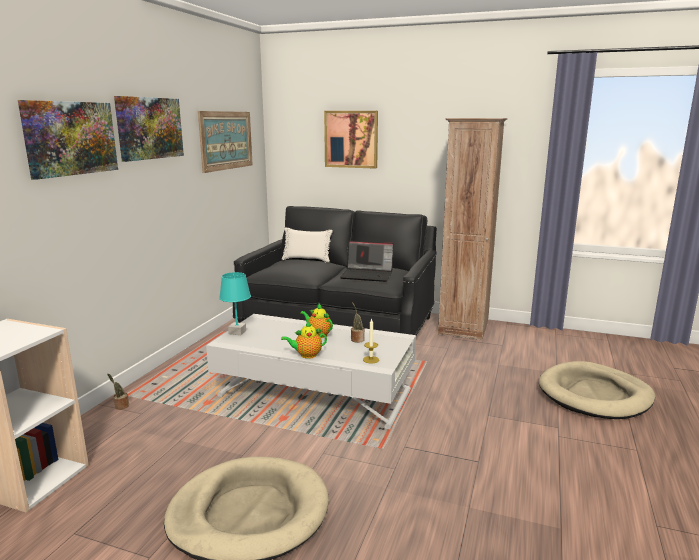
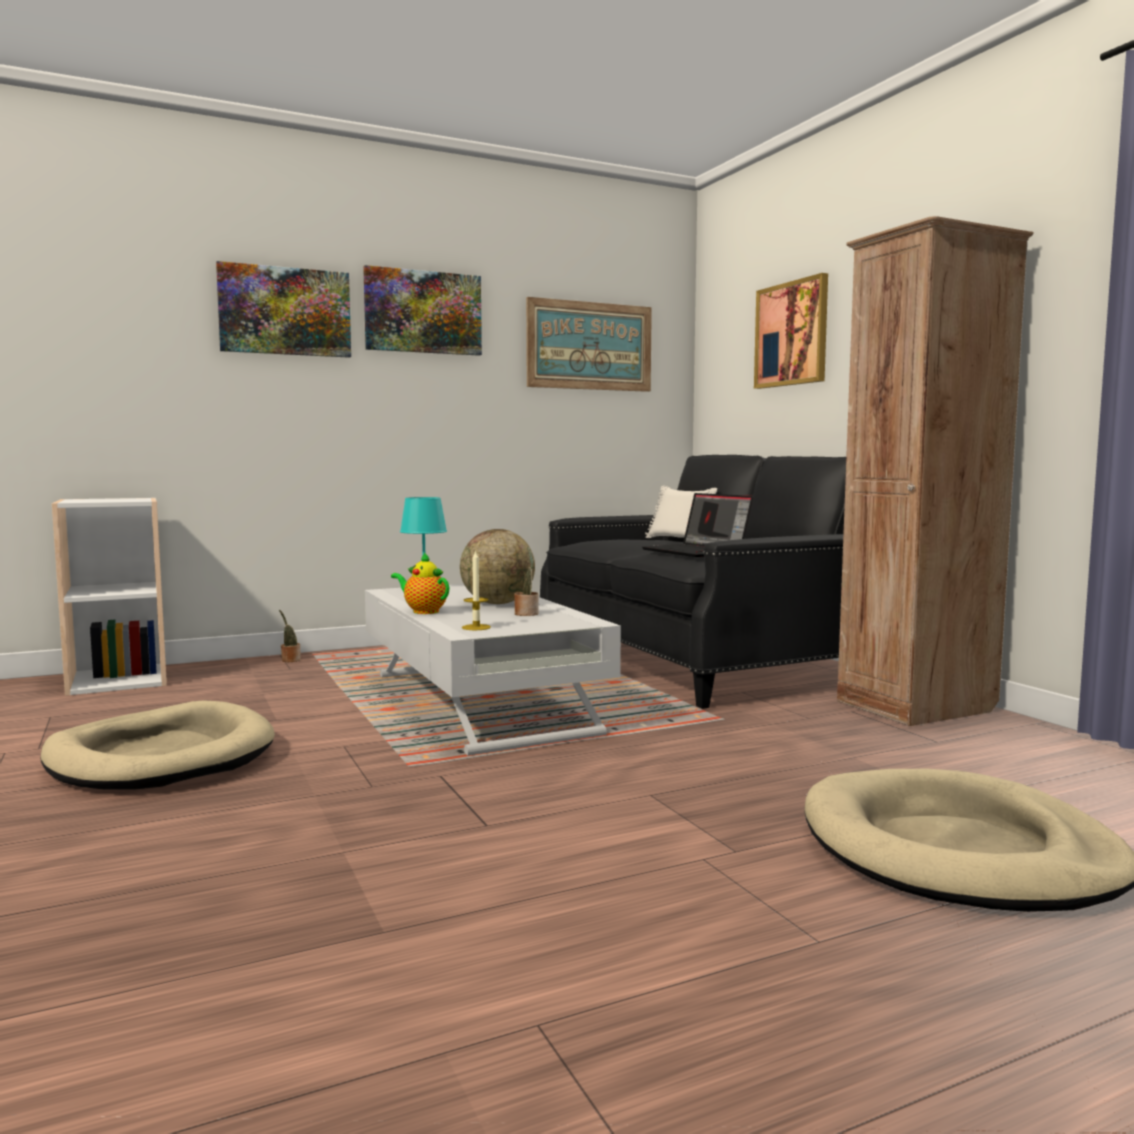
camera: 45 degrees right, 10 degrees down
teapot [300,304,333,338] -> globe [460,529,535,604]

